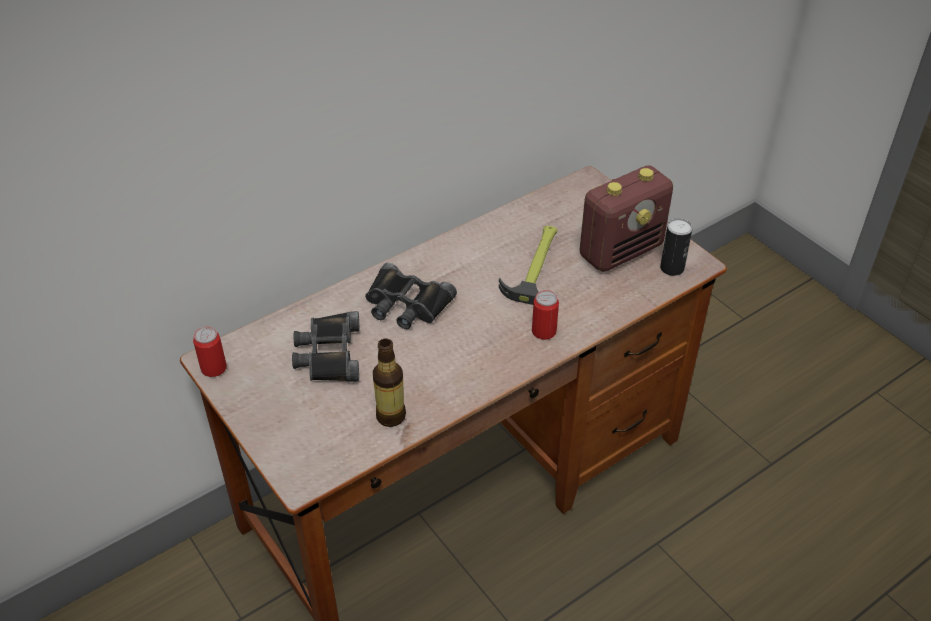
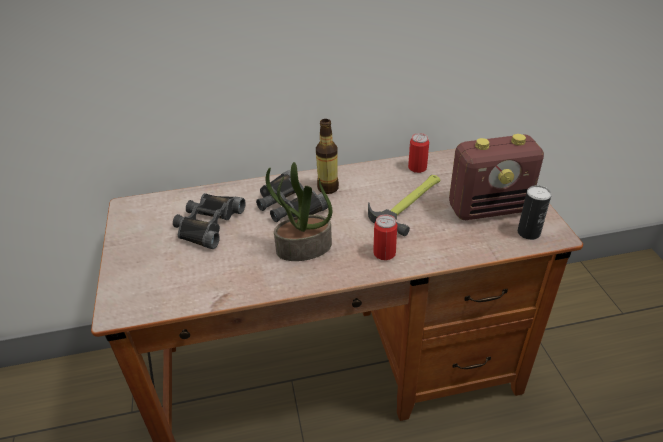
camera: 25 degrees right, 5 degrees down
can [193,326,227,377] -> can moved to [408,133,429,173]
bottle [373,339,406,427] -> bottle moved to [316,119,339,194]
none -> potted plant [266,162,332,261]

